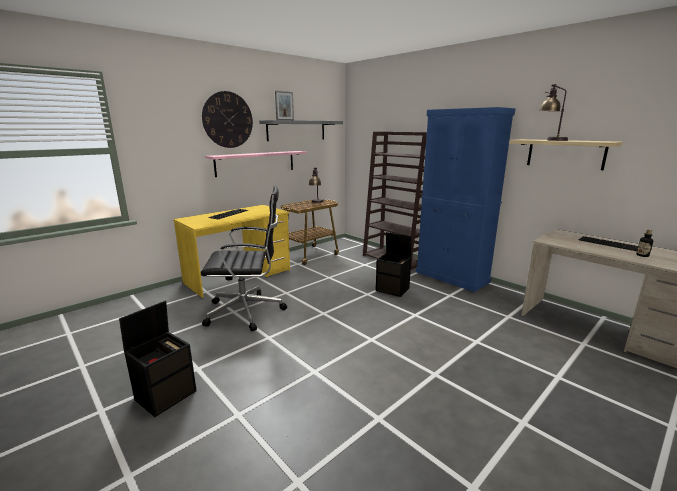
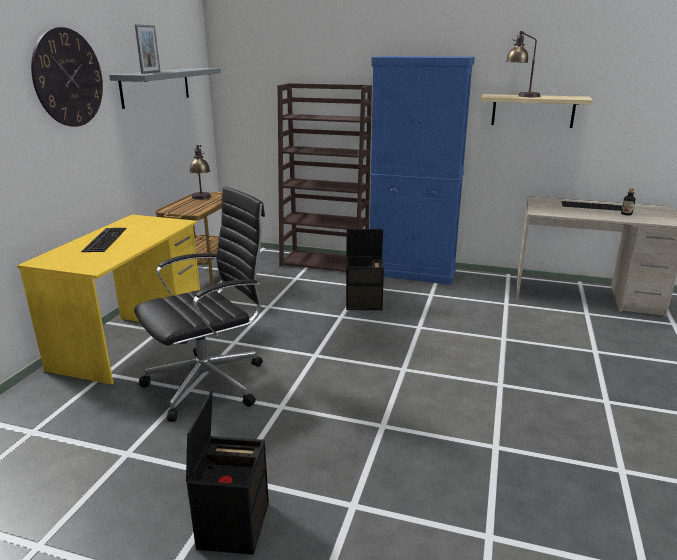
camera: 30 degrees left, 5 degrees up
pink shelf [205,151,307,177] -> none

